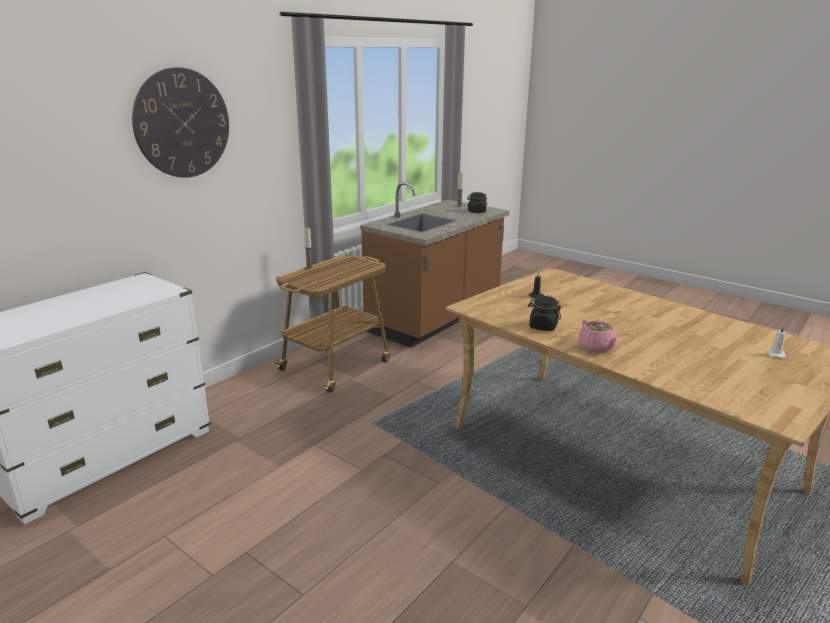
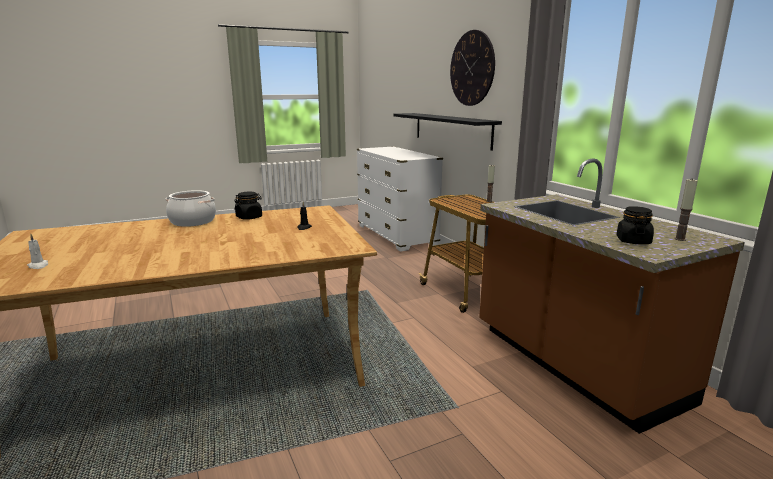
camera: 115 degrees right, 5 degrees down
pink teapot [578,319,617,352] -> cooking pot [166,190,216,227]
none -> black shelf [393,113,502,151]

